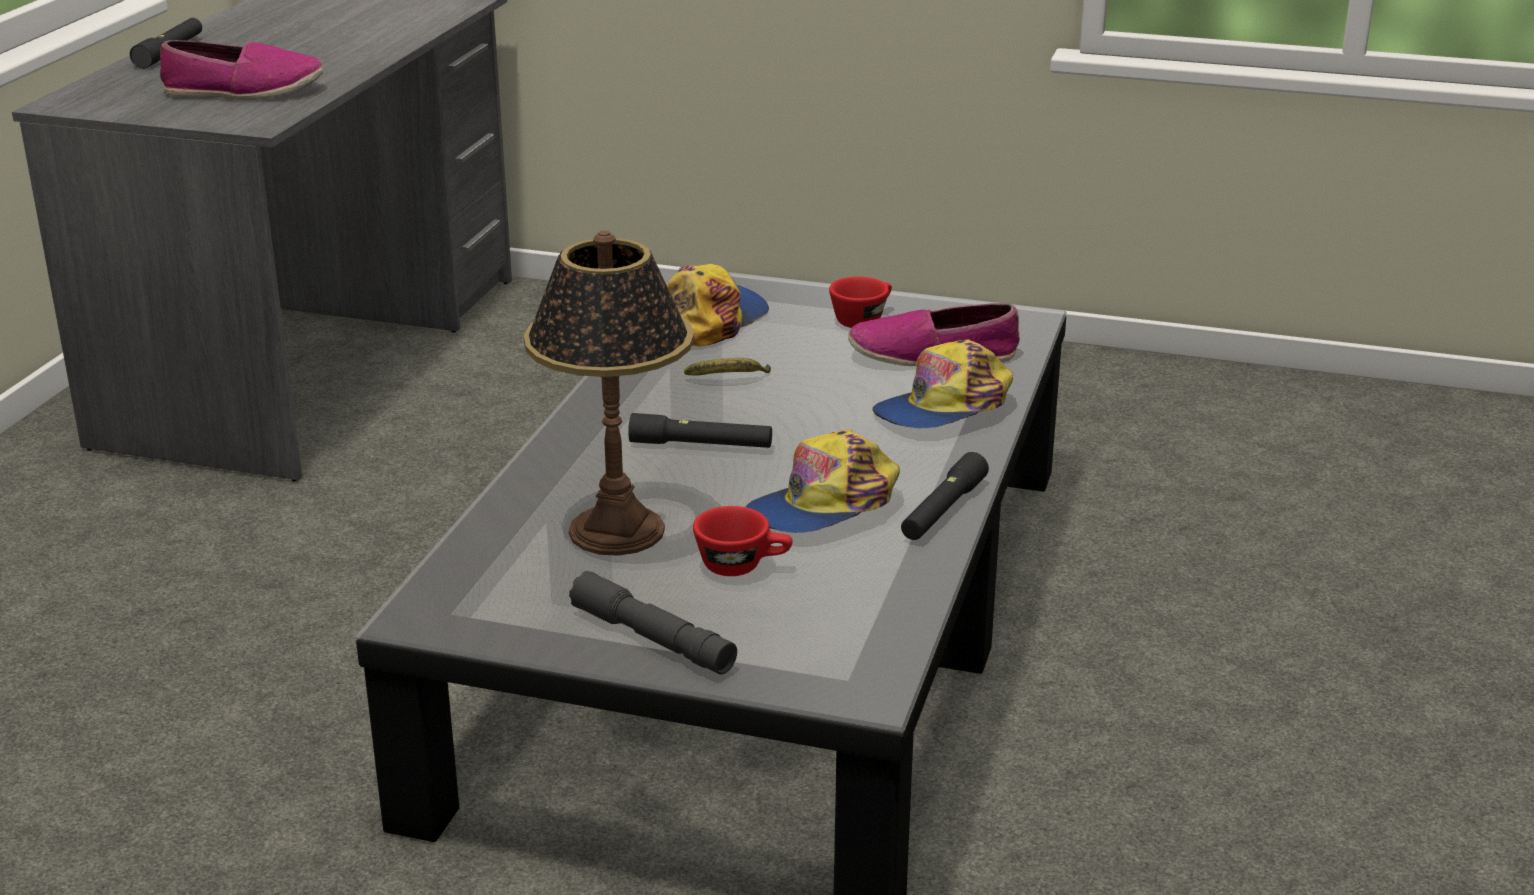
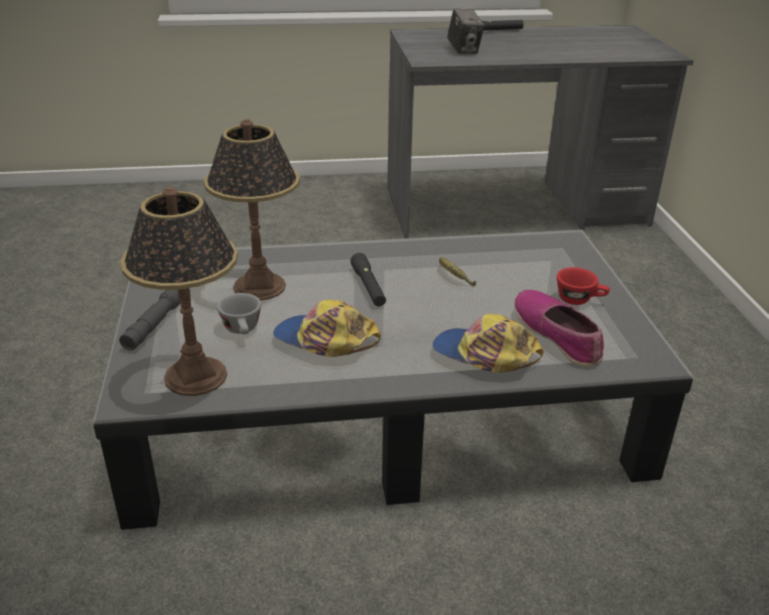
camera: 65 degrees right, 5 degrees up
shoe [160,40,324,100] -> camera [447,8,484,54]
cap [667,264,769,346] -> none
red cup [693,506,793,576] -> grey cup [217,293,261,334]
black flashlight [901,452,989,540] -> none
none -> table lamp [120,187,238,396]

